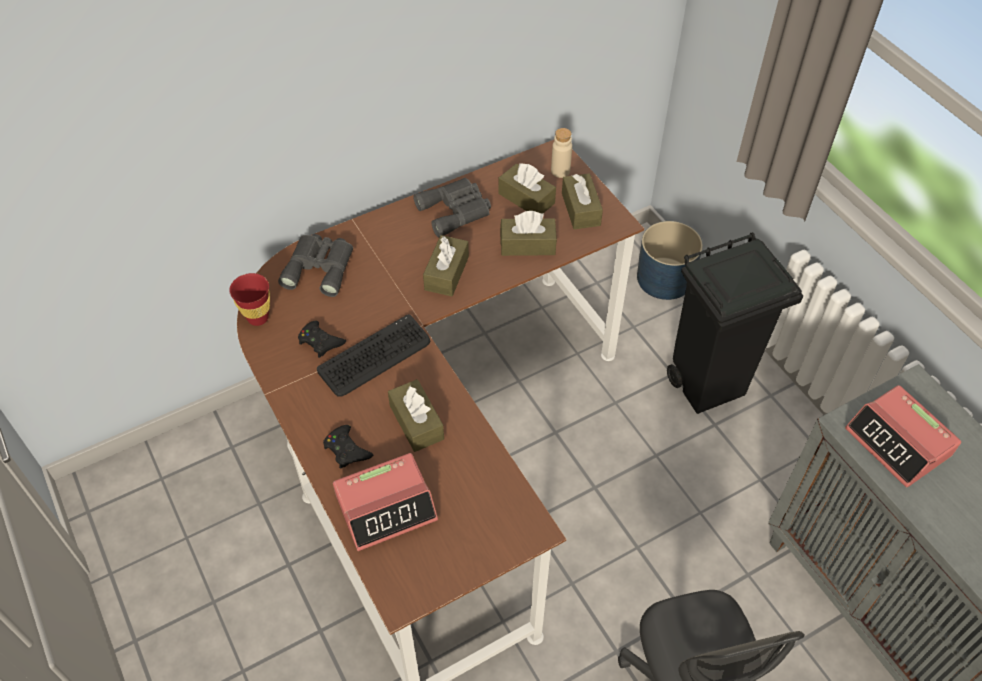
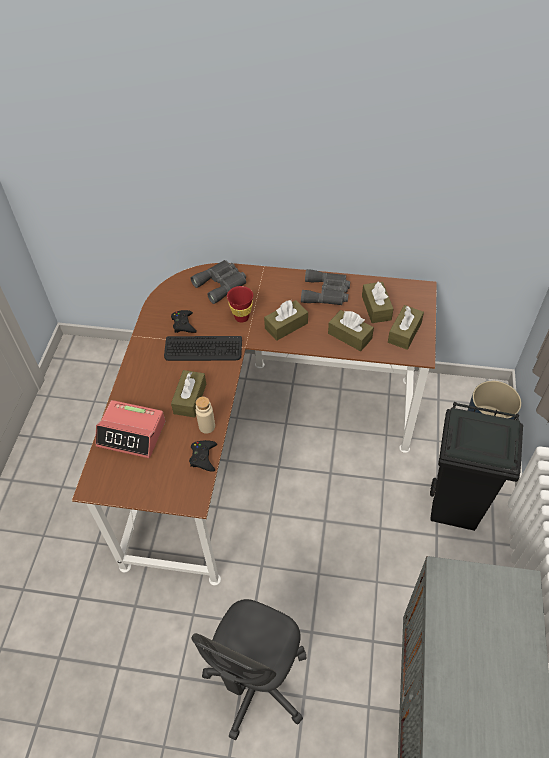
camera: 40 degrees right, 0 degrees up
red cup [229,273,270,326] -> red cup moved to [227,286,253,322]
black game controller [323,425,373,469] -> black game controller moved to [189,440,217,472]
beige bottle [551,128,572,178] -> beige bottle moved to [196,396,215,434]
alarm clock [845,385,961,488] -> none

